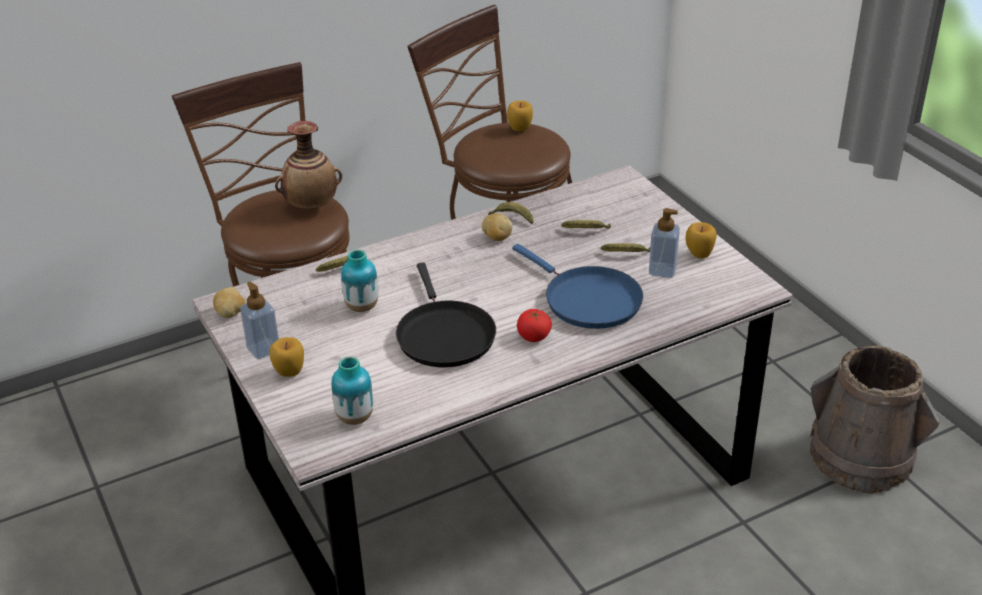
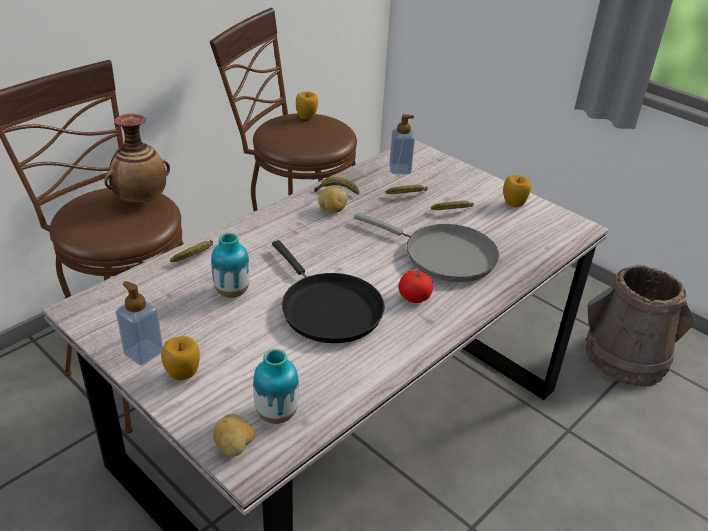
camera: 20 degrees left, 0 degrees up
potato [213,287,245,318] -> potato moved to [213,414,254,457]
blue frying pan [512,244,643,329] -> grey frying pan [354,213,499,282]
soap dispenser [649,208,680,278] -> soap dispenser moved to [389,114,415,174]

